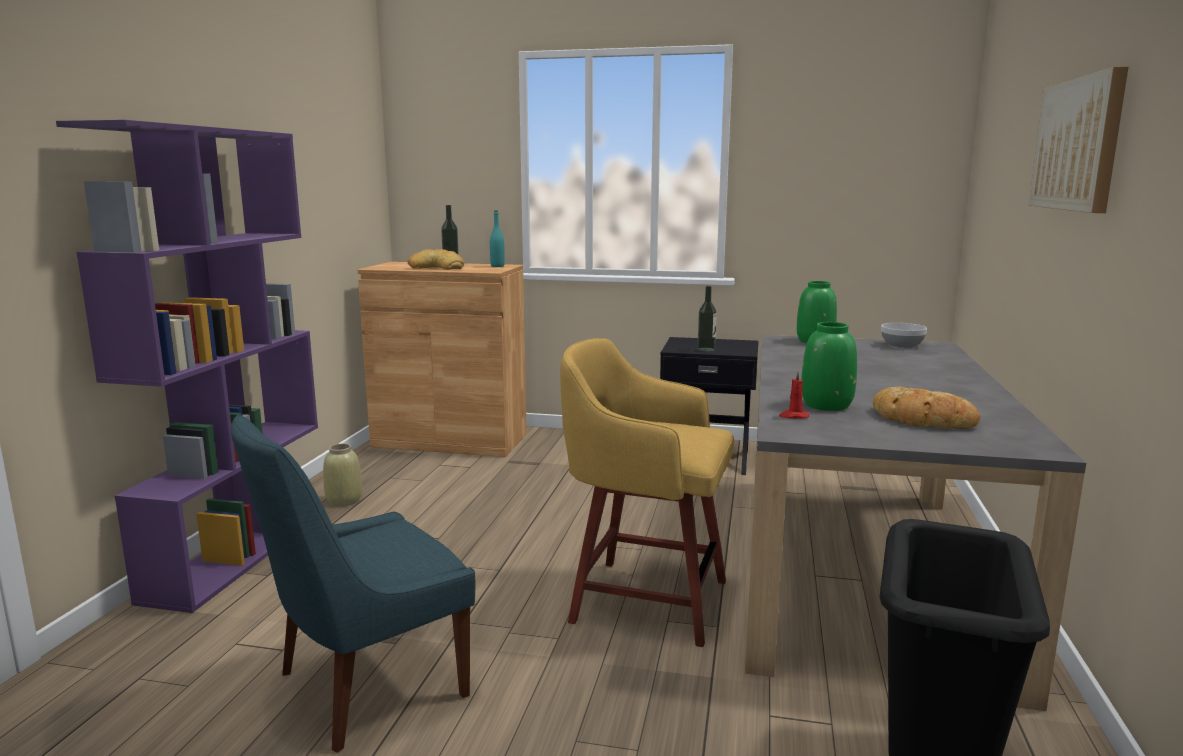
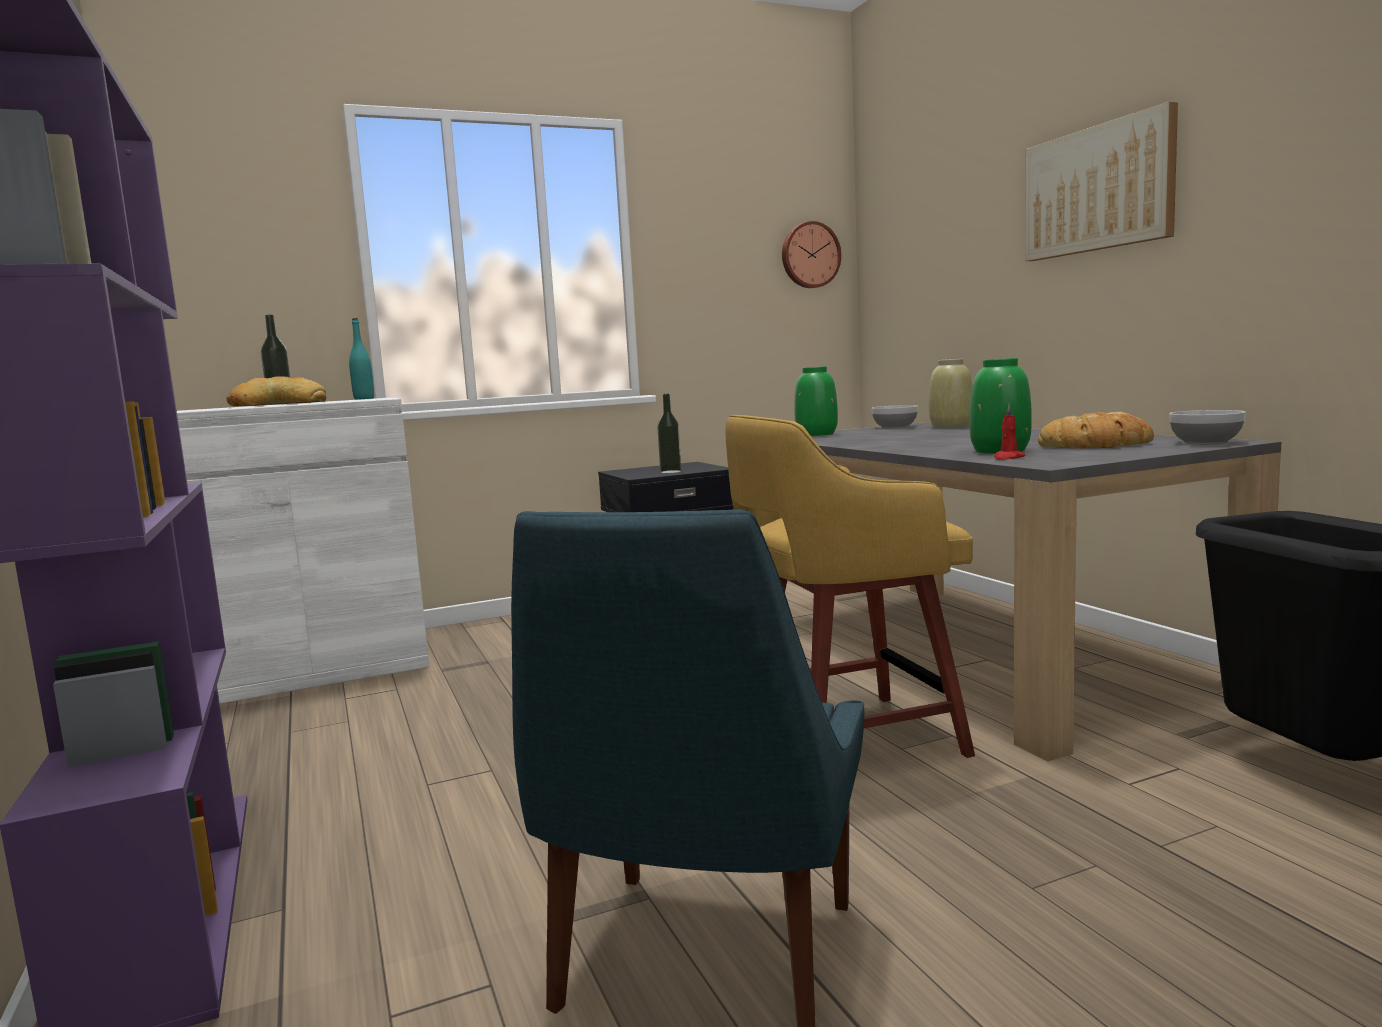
camera: 35 degrees left, 5 degrees down
beige vase [323,443,362,506] -> beige vase moved to [929,359,972,429]
brown cabinet [358,262,527,457] -> white cabinet [177,398,429,704]
none -> wall clock [782,221,841,288]
none -> bowl [1169,410,1246,445]

